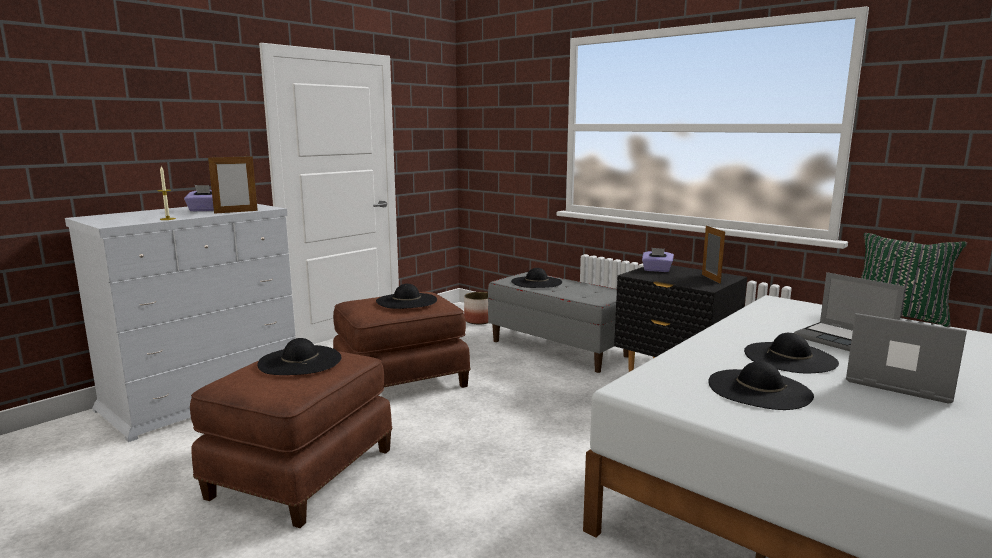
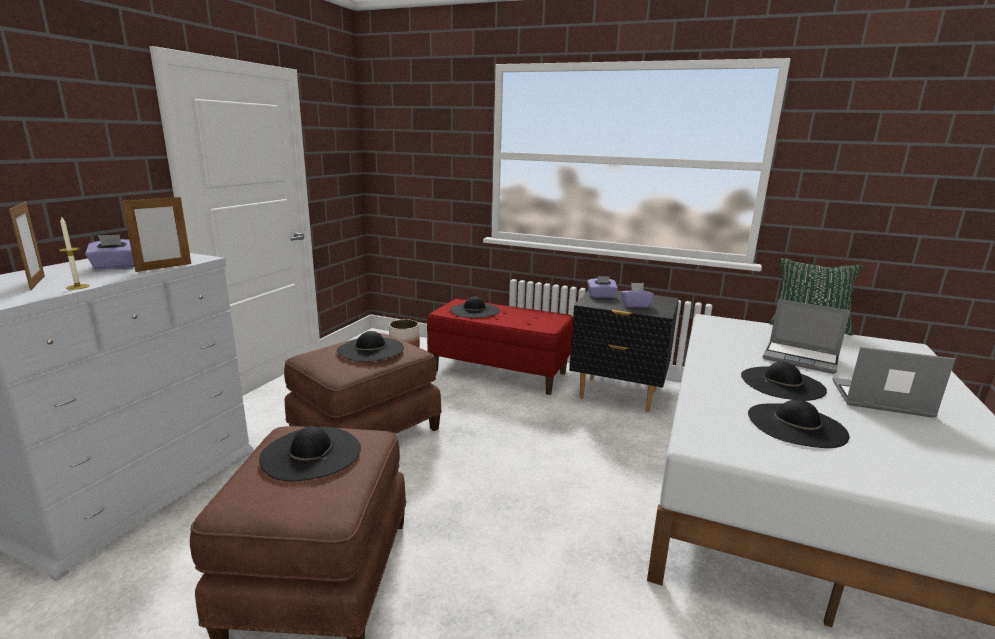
camera: 20 degrees left, 5 degrees up
grey bench [488,272,629,373] -> red bench [427,299,573,395]
picture frame [702,226,725,284] -> picture frame moved to [9,200,45,290]
none -> purple tissue box [621,283,654,308]

